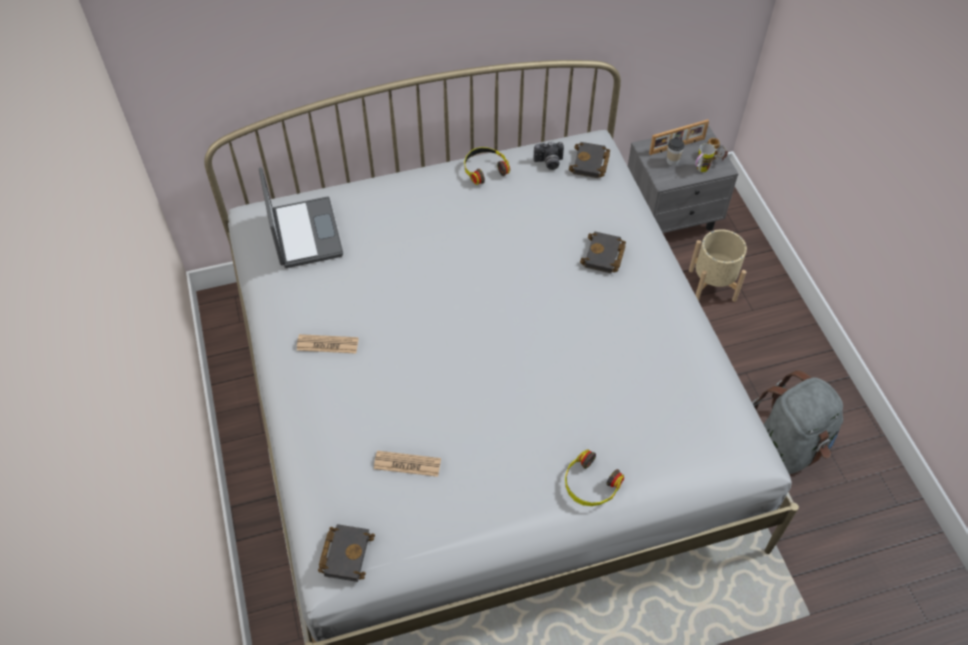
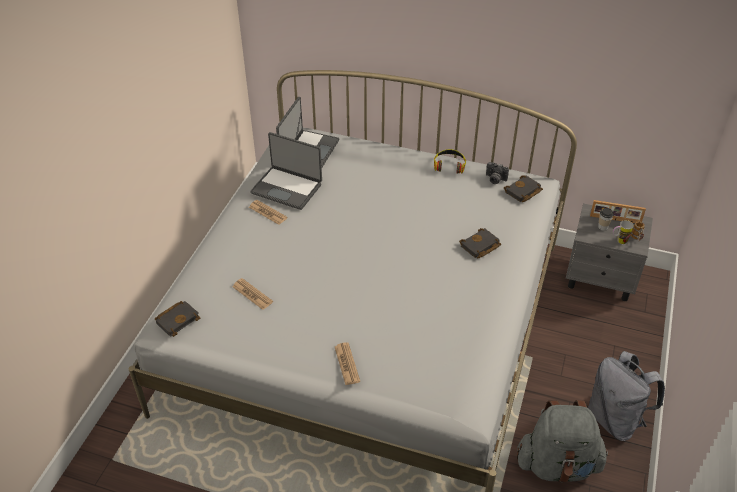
camera: 35 degrees right, 10 degrees down
headphones [565,449,624,506] -> newspaper [335,342,360,385]
beige planter [689,229,747,302] -> none
none -> laptop [250,132,322,210]
none -> grey backpack [588,351,665,441]

